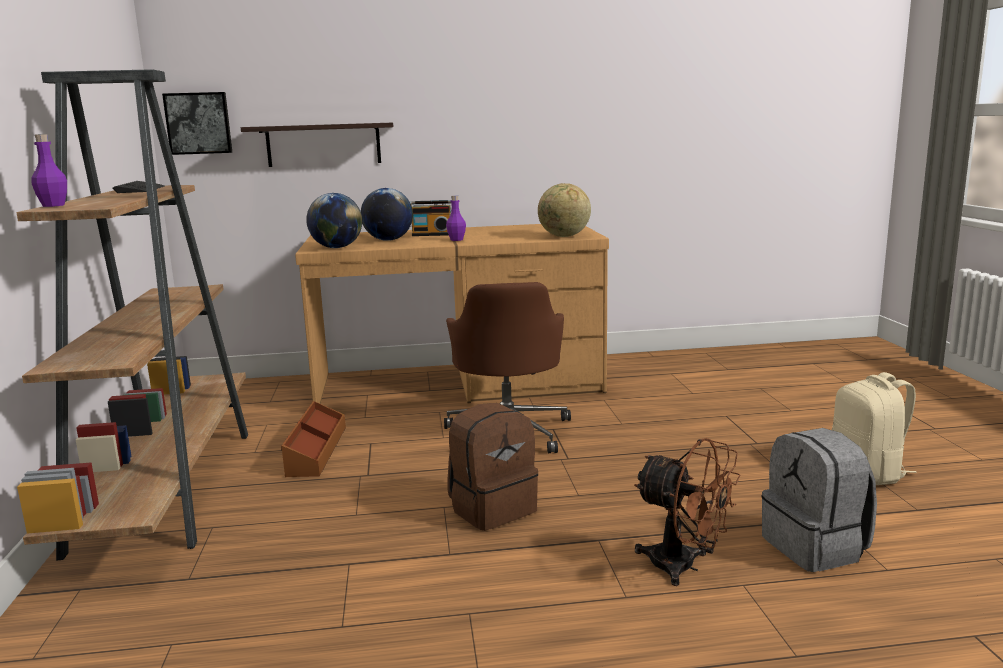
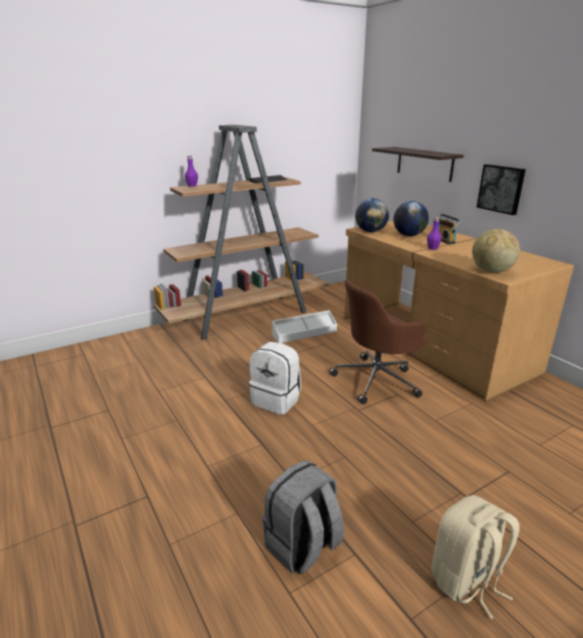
camera: 65 degrees right, 10 degrees up
picture [162,92,232,155] -> picture moved to [477,164,526,215]
brown storage box [281,401,346,477] -> white storage box [272,310,337,343]
brown backpack [447,403,538,531] -> white backpack [249,342,301,415]
brown fan [634,438,740,586] -> none

